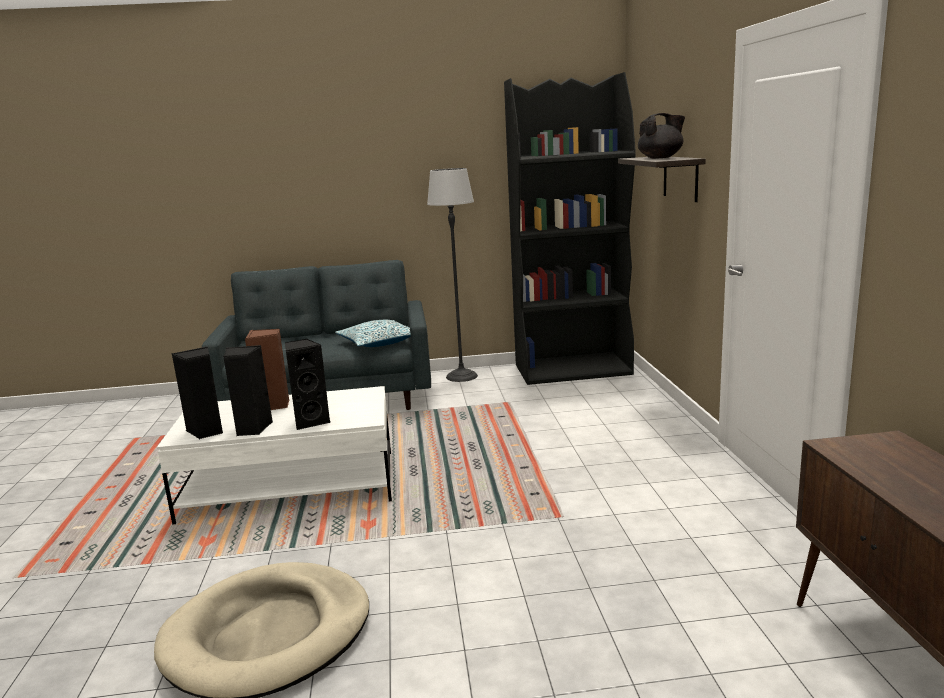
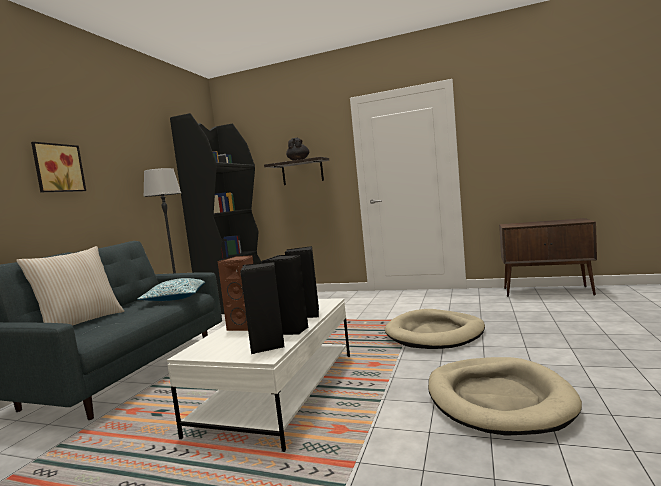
camera: 65 degrees left, 10 degrees down
none -> beige pillow [16,246,124,326]
none -> picture [31,142,86,192]
none -> beige dog bed [385,309,485,349]

